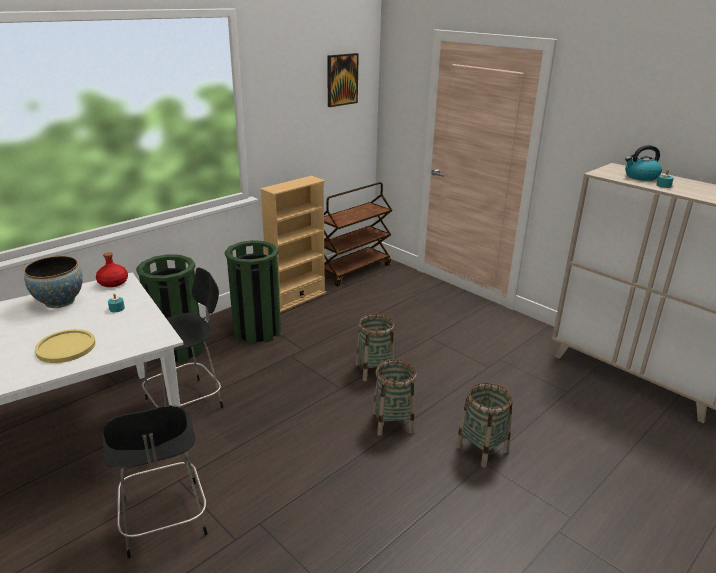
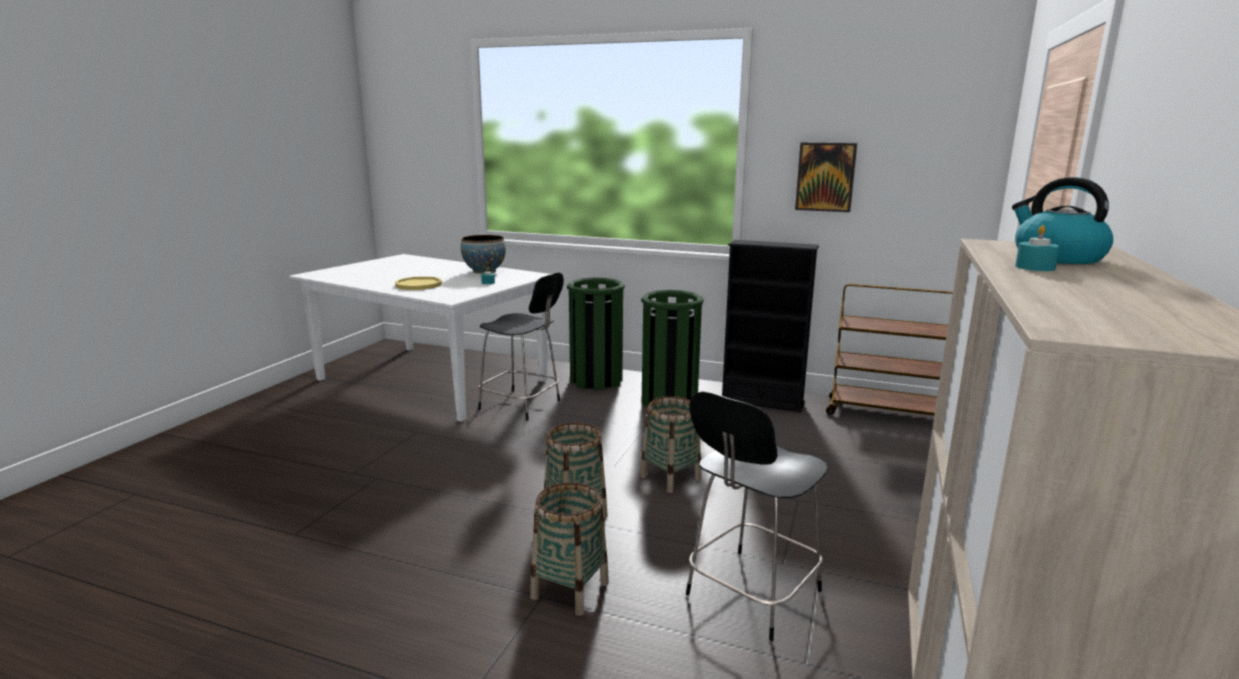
camera: 65 degrees right, 10 degrees down
red bottle [96,252,128,287] -> none
black chair [103,405,208,559] -> black chair moved to [686,391,828,641]
beige bookcase [260,176,326,312] -> black bookcase [722,240,819,412]
picture [327,53,359,107] -> picture moved to [795,142,857,212]

